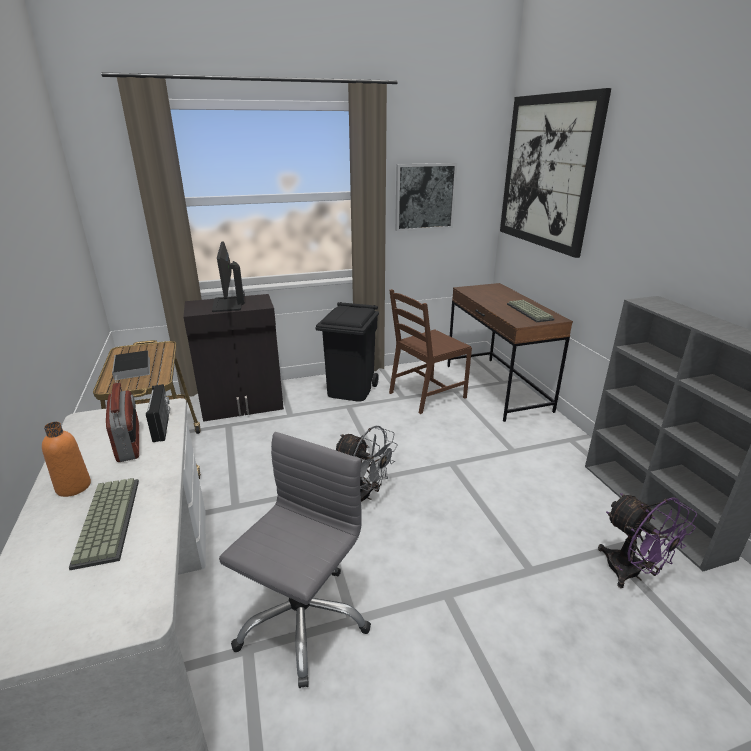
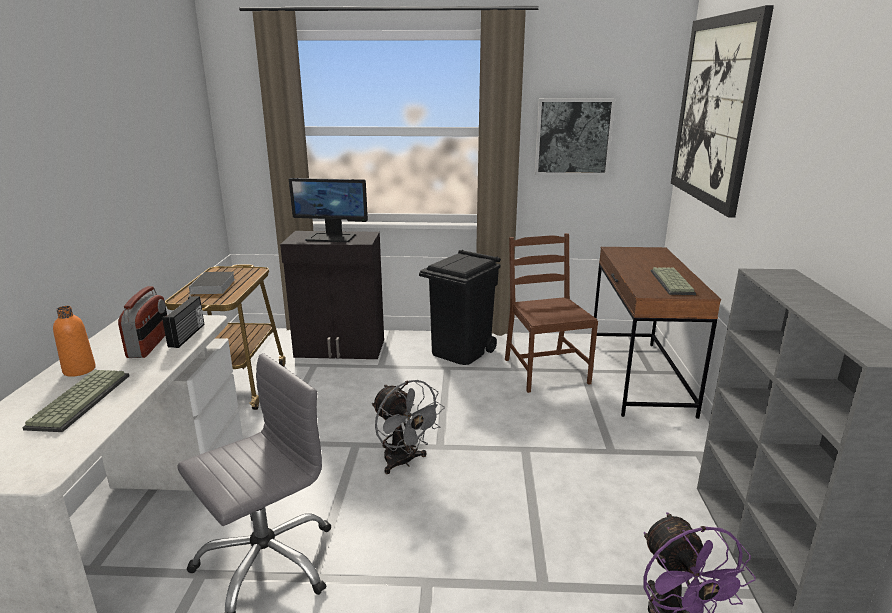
camera: 20 degrees right, 5 degrees down
monitor [212,241,245,312] -> monitor turned 90 degrees counterclockwise [289,178,368,242]
brown chair [389,289,472,414] -> brown chair turned 90 degrees clockwise [505,233,598,393]

